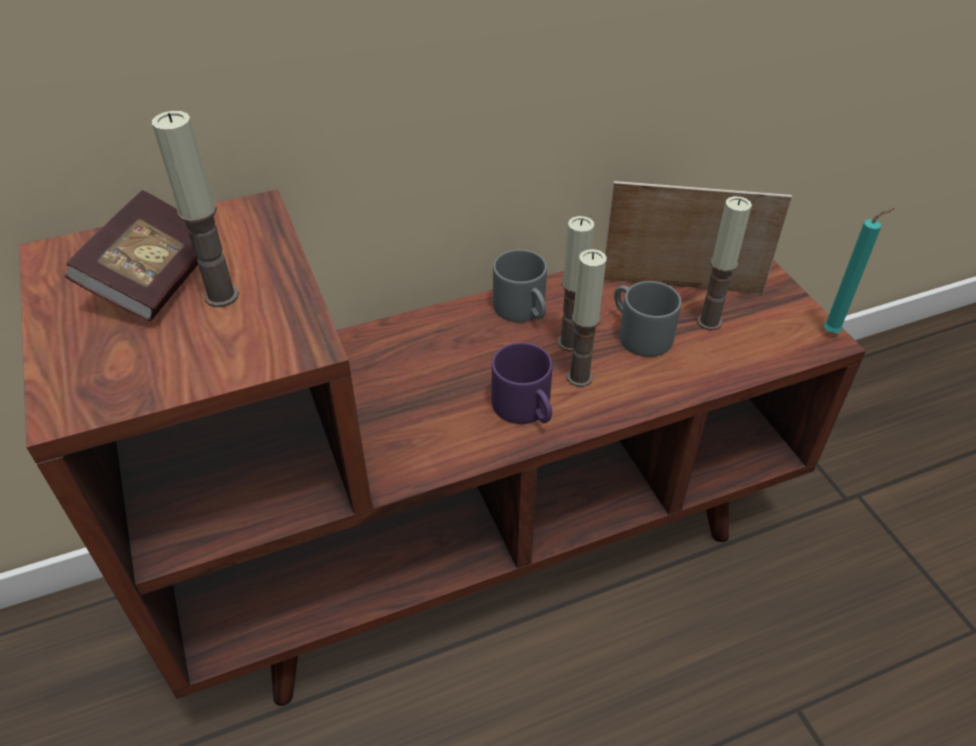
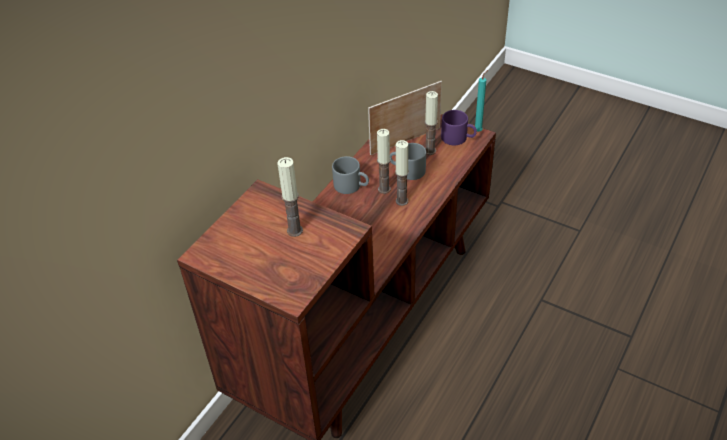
camera: 35 degrees left, 0 degrees up
book [65,190,198,321] -> none
purple mug [492,342,553,424] -> purple mug moved to [441,110,477,146]

